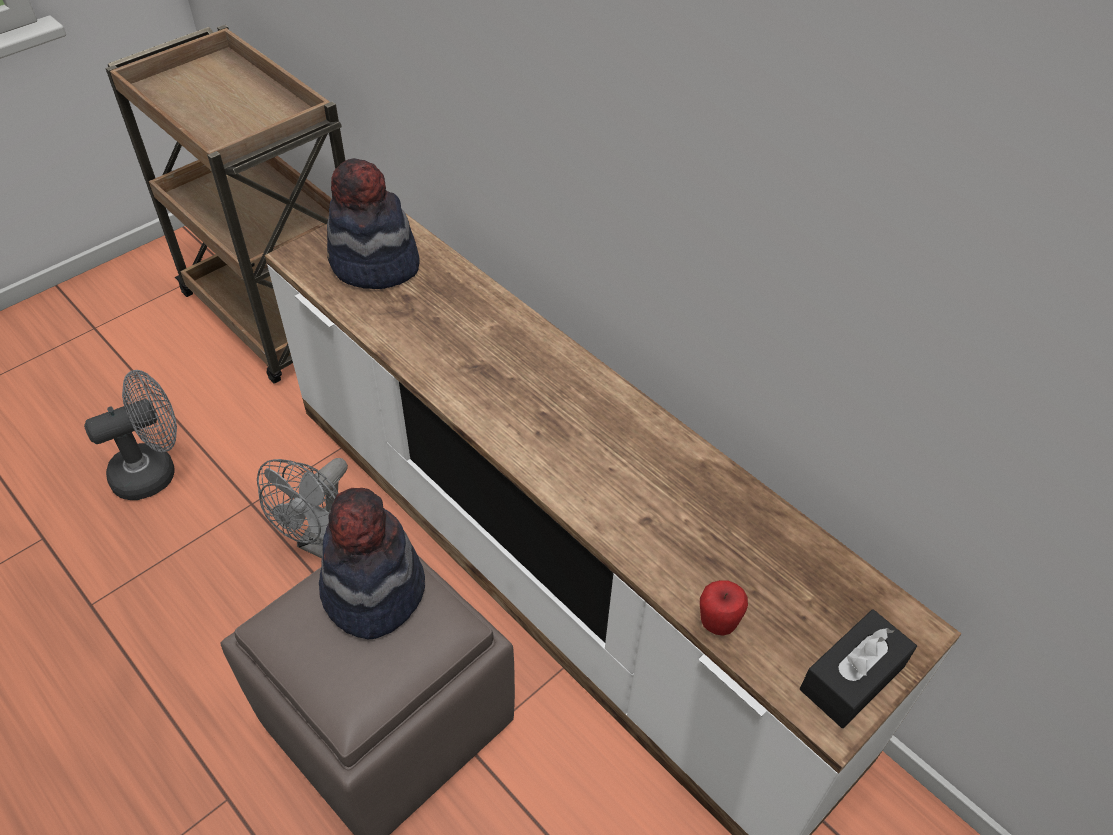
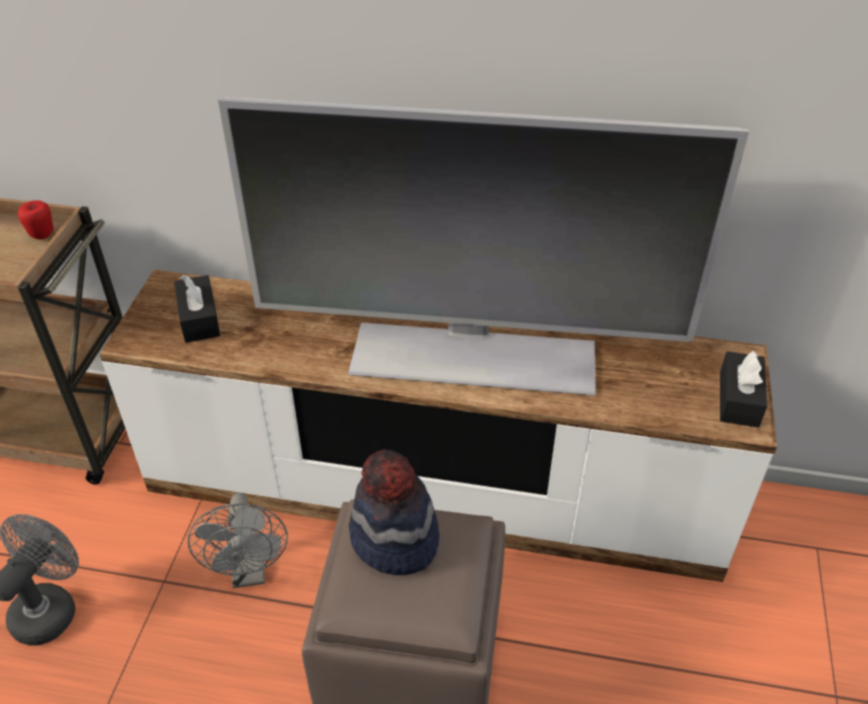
camera: 35 degrees left, 5 degrees down
hat [327,158,420,289] -> black tissue box [174,275,220,343]
apple [700,580,748,636] -> apple moved to [18,200,54,240]
none -> television [218,97,749,396]

